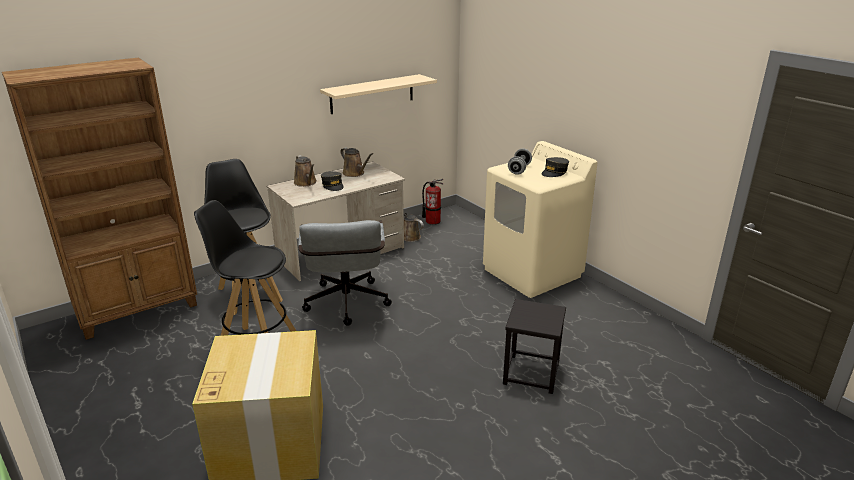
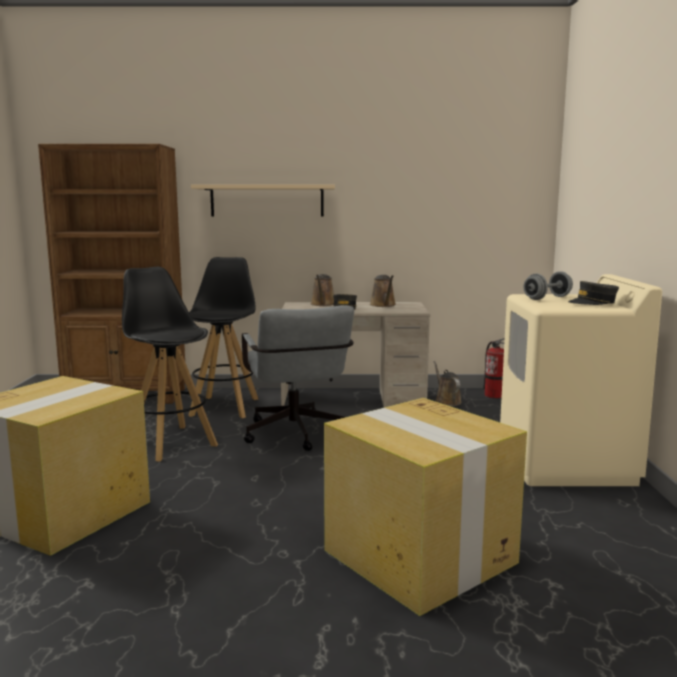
camera: 35 degrees right, 15 degrees down
grey office chair [298,220,392,326] -> grey office chair turned 45 degrees counterclockwise [242,305,354,451]
beige shelf [320,74,437,114] -> beige shelf moved to [191,184,335,216]
black stool [503,299,566,394] -> cardboard box [324,398,527,616]

